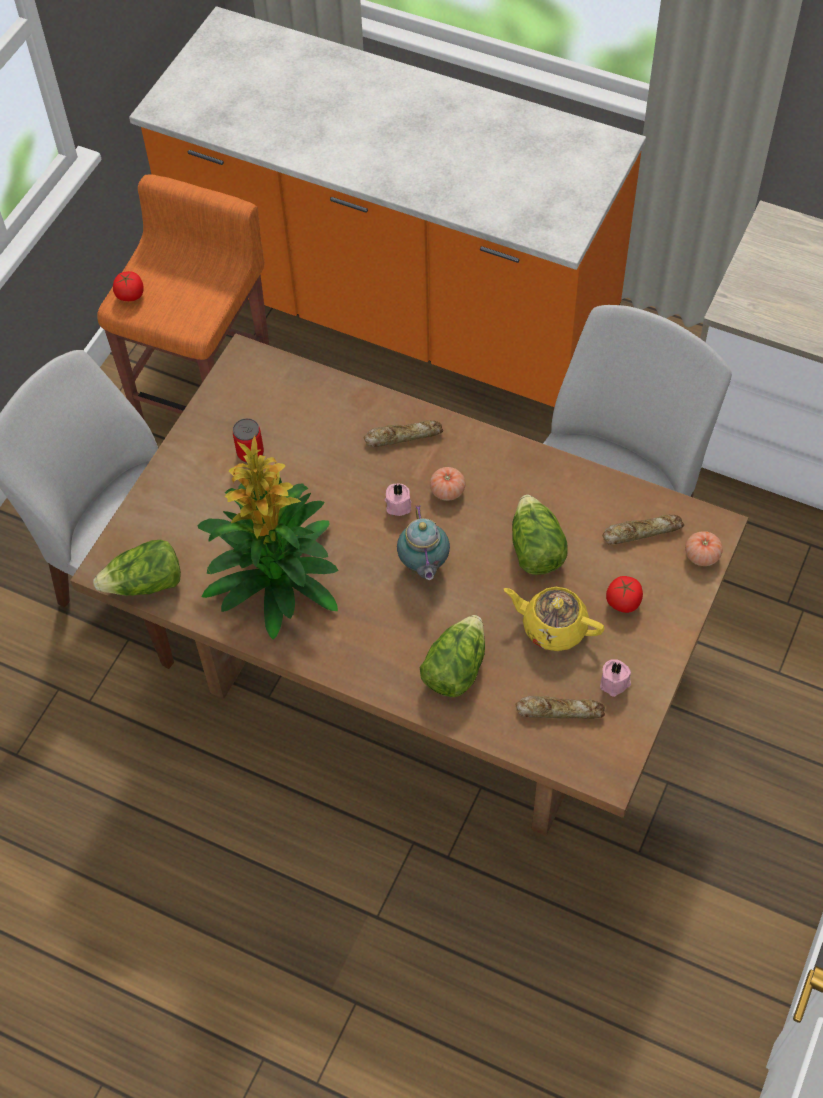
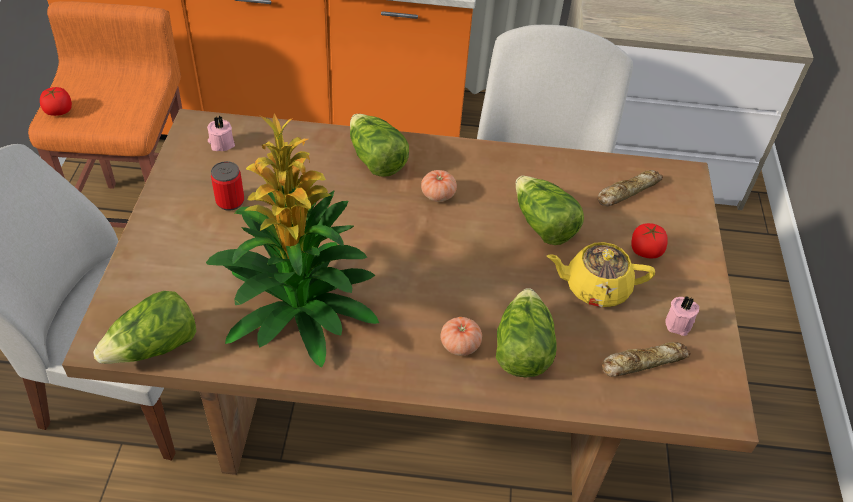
camera: 25 degrees left, 10 degrees down
bread [363,420,443,447] -> lettuce [350,114,409,177]
pink candle [385,483,411,516] -> pink candle moved to [207,116,235,151]
teapot [397,505,450,580] -> none
tomato [685,531,723,566] -> tomato moved to [441,317,482,356]

